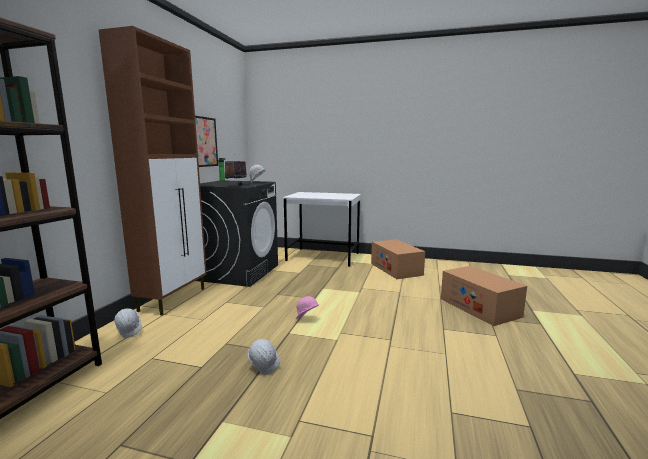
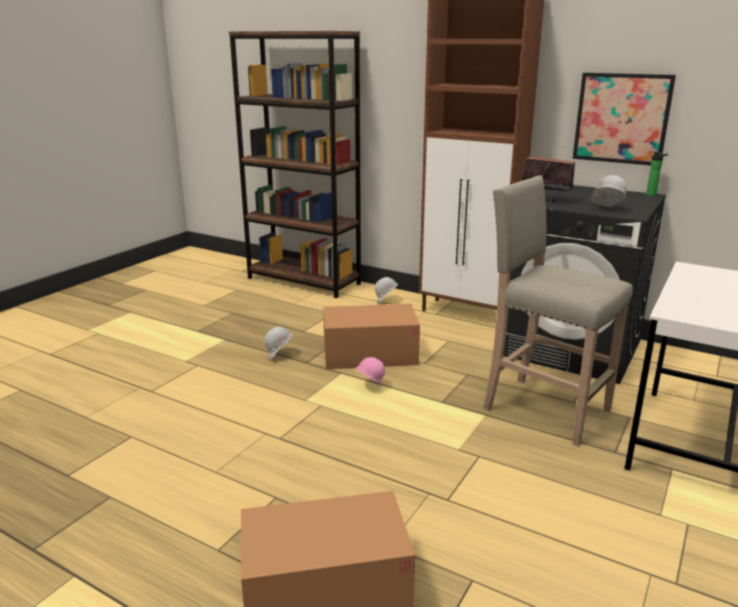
camera: 105 degrees right, 10 degrees up
cardboard box [371,239,425,279] -> cardboard box moved to [323,304,420,369]
none -> beige stool [484,175,633,446]

